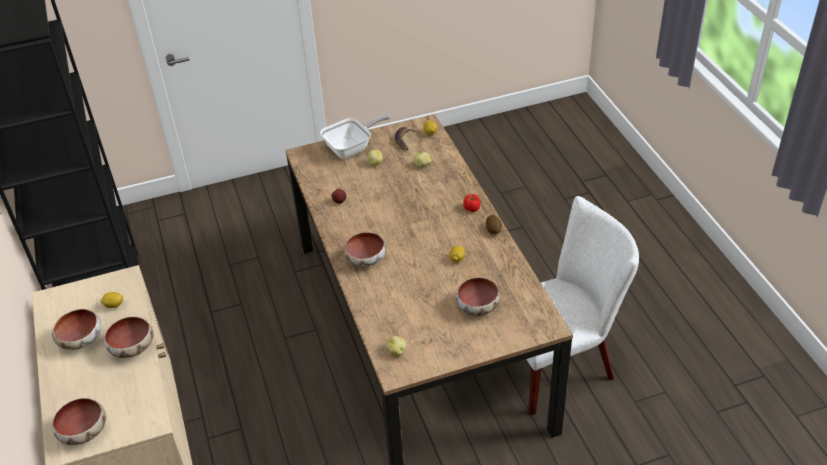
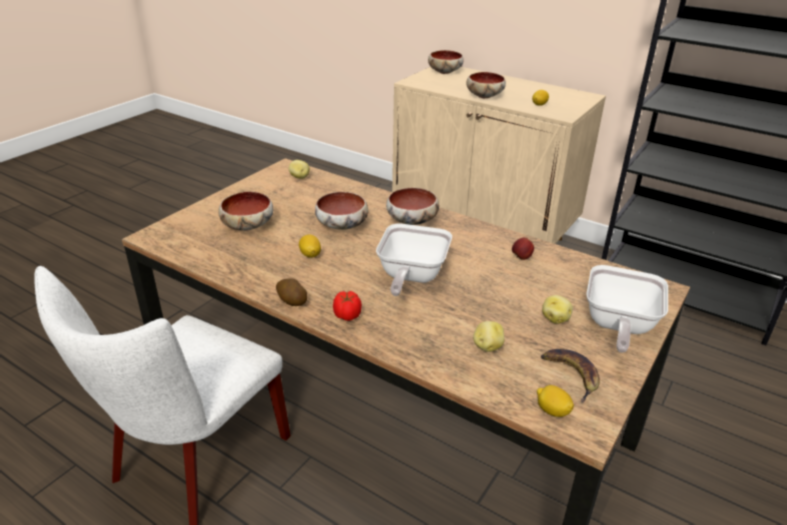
camera: 140 degrees right, 10 degrees down
bowl [52,309,101,350] -> bowl moved to [315,192,368,230]
none -> frying pan [376,224,452,296]

